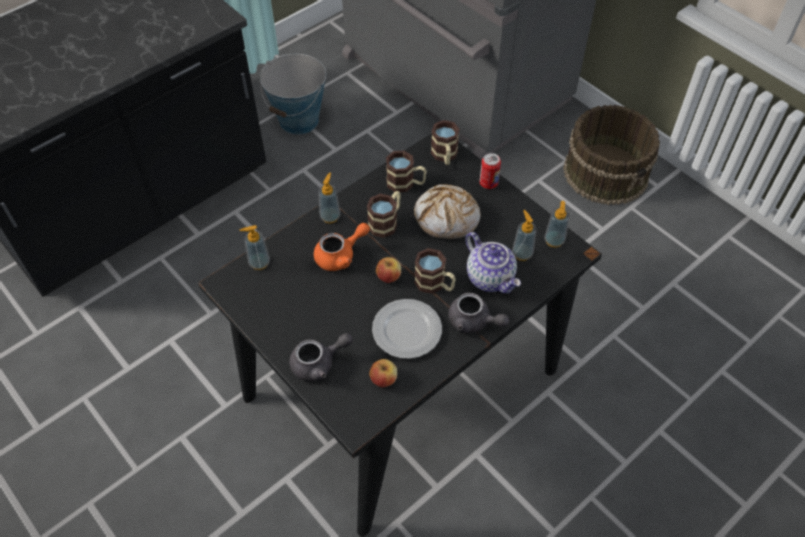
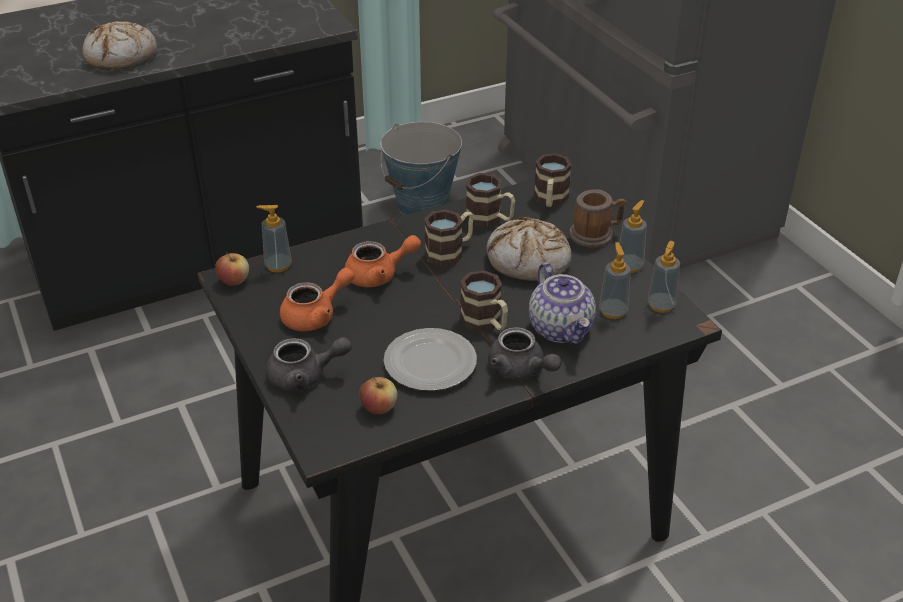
camera: 15 degrees right, 15 degrees down
soap dispenser [318,172,341,223] -> soap dispenser moved to [619,200,647,273]
apple [376,257,401,283] -> apple moved to [215,253,249,286]
can [479,153,501,189] -> mug [569,189,627,248]
brown bucket [563,105,660,205] -> none
none -> bread [83,21,157,69]
none -> orange teapot [280,268,355,331]

